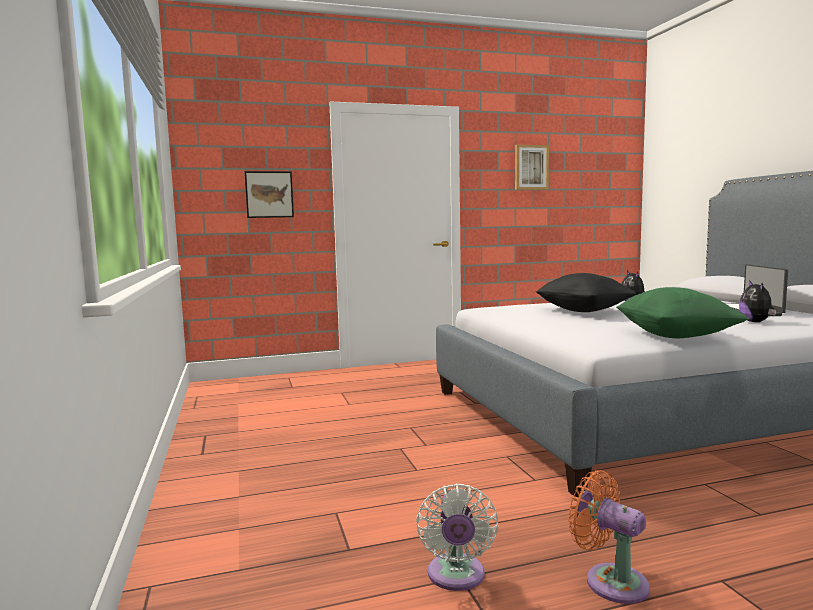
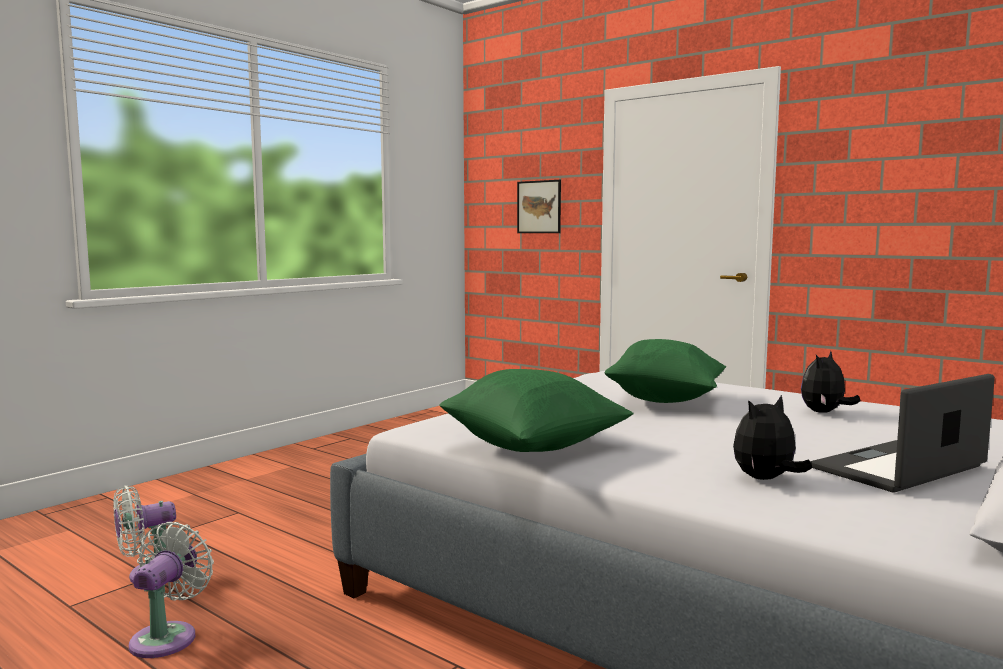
camera: 55 degrees right, 0 degrees up
picture [515,145,549,190] -> none
black pillow [536,273,637,312] -> green pillow [604,339,726,403]
orange fan [568,470,650,604] -> white fan [129,522,214,658]

